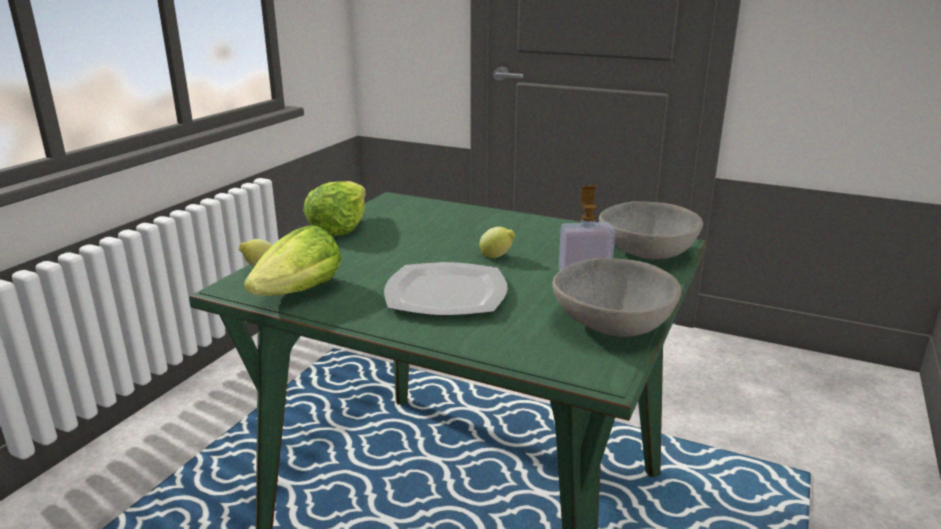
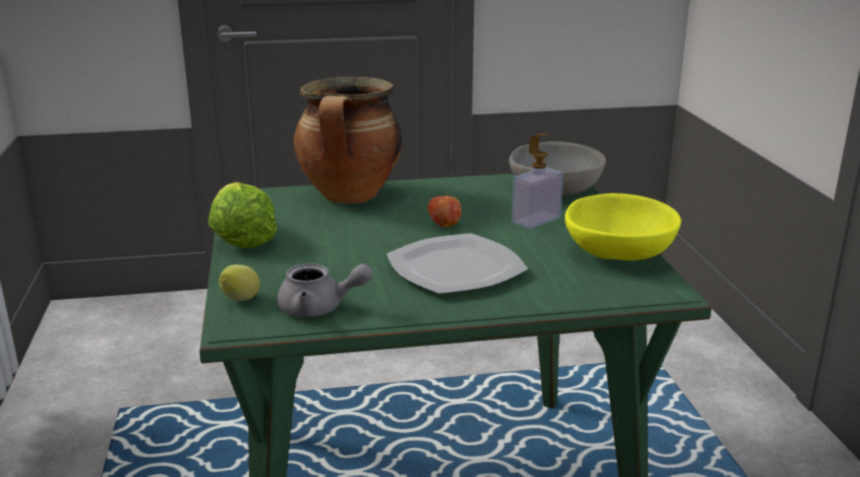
camera: 35 degrees left, 0 degrees up
lettuce [244,225,341,295] -> grey teapot [277,263,373,317]
lemon [479,227,515,258] -> apple [428,192,461,227]
grey bowl [552,258,681,337] -> yellow bowl [565,193,681,261]
none -> cooking pot [294,77,402,204]

